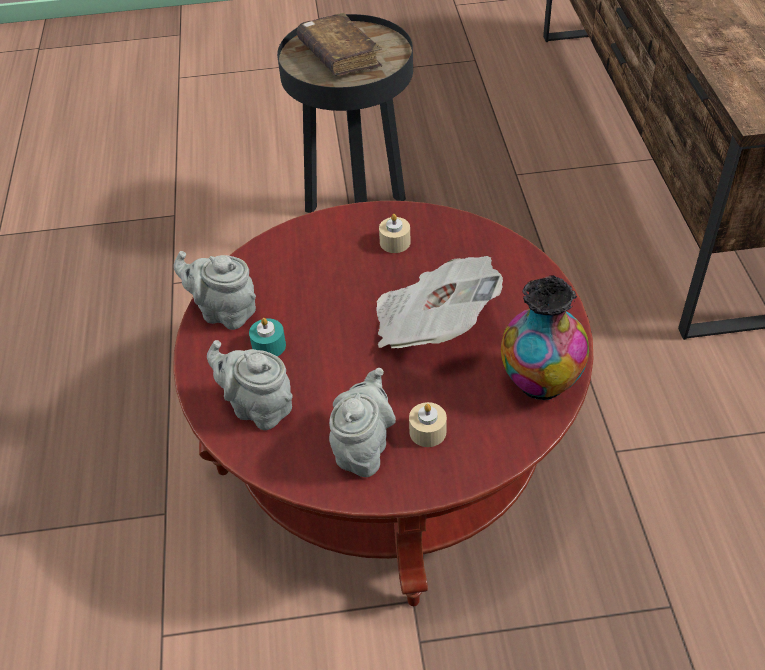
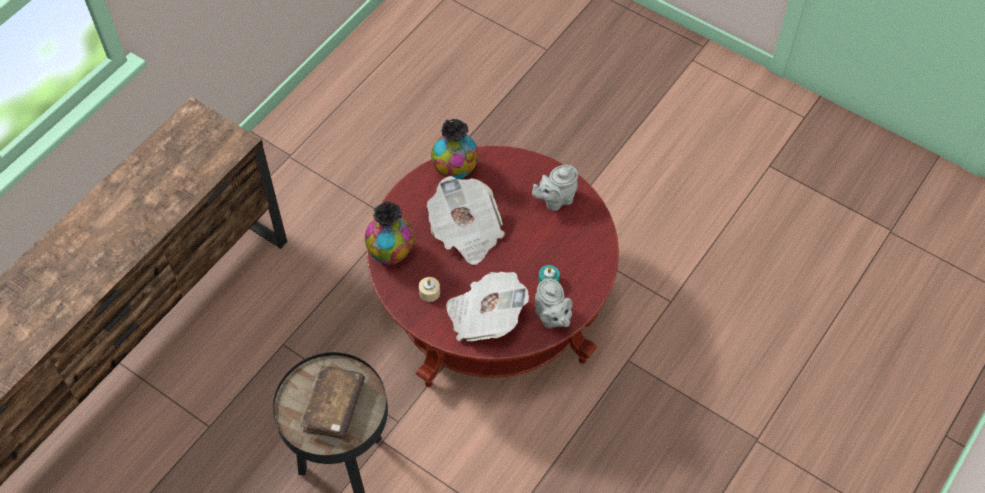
camera: 140 degrees left, 10 degrees up
grey teapot [207,340,293,430] -> none
beige candle [409,402,447,447] -> none
none -> vase [365,201,414,266]
none -> newspaper [446,272,529,341]

